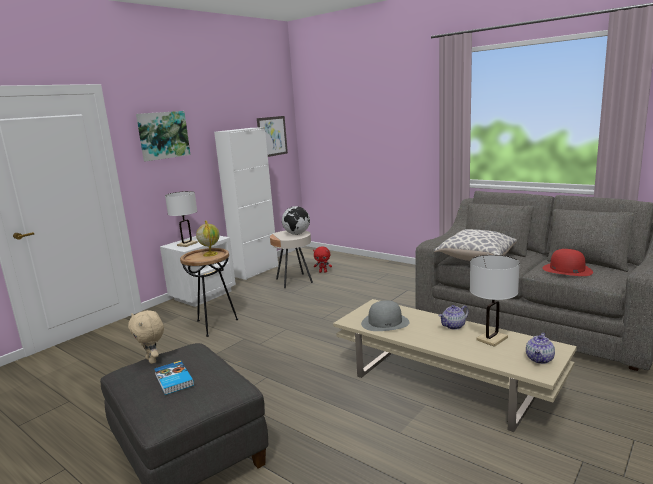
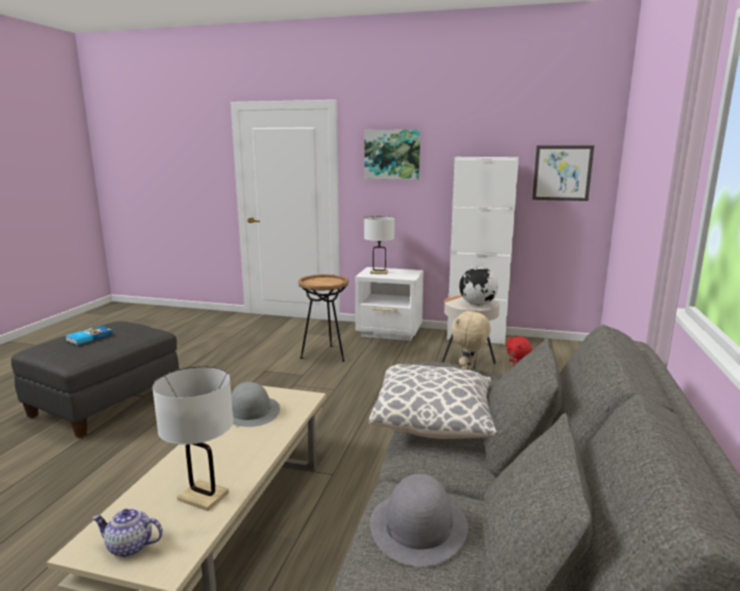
camera: 65 degrees right, 0 degrees up
beige plush toy [128,310,164,364] -> beige plush toy moved to [451,310,491,370]
globe [196,220,220,257] -> none
teapot [439,305,469,330] -> none
red hat [542,249,593,276] -> grey hat [370,474,468,566]

